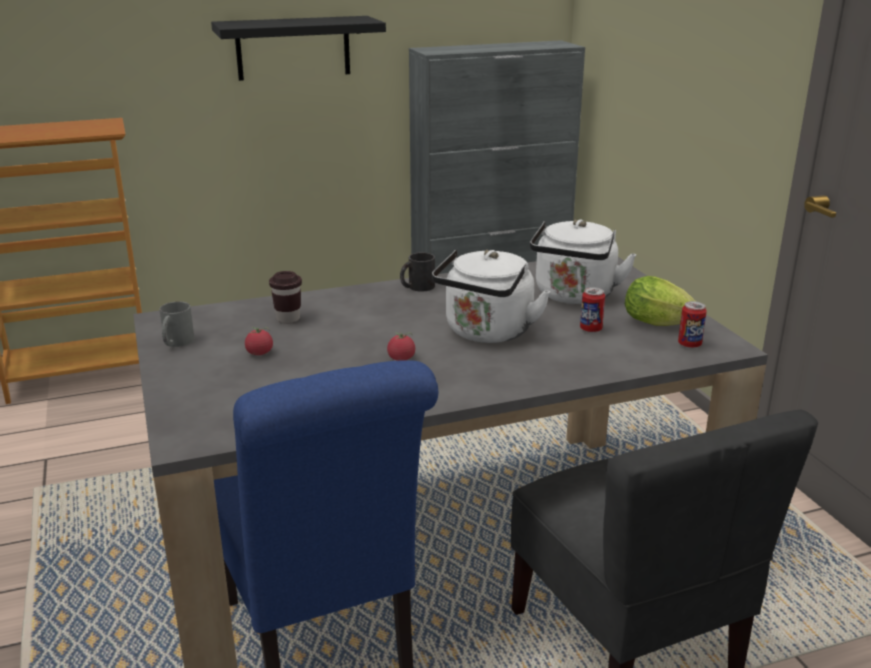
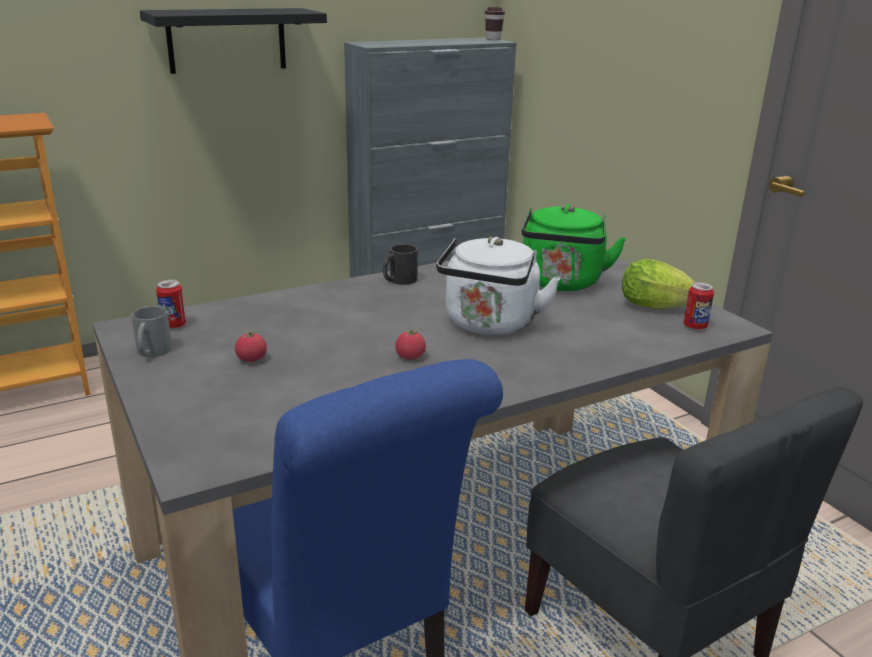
camera: 10 degrees left, 0 degrees up
brown cup [269,271,302,323] -> brown cup moved to [485,7,505,40]
white kettle [530,219,637,304] -> green kettle [522,204,626,291]
can [580,287,605,333] -> can moved to [156,280,186,329]

